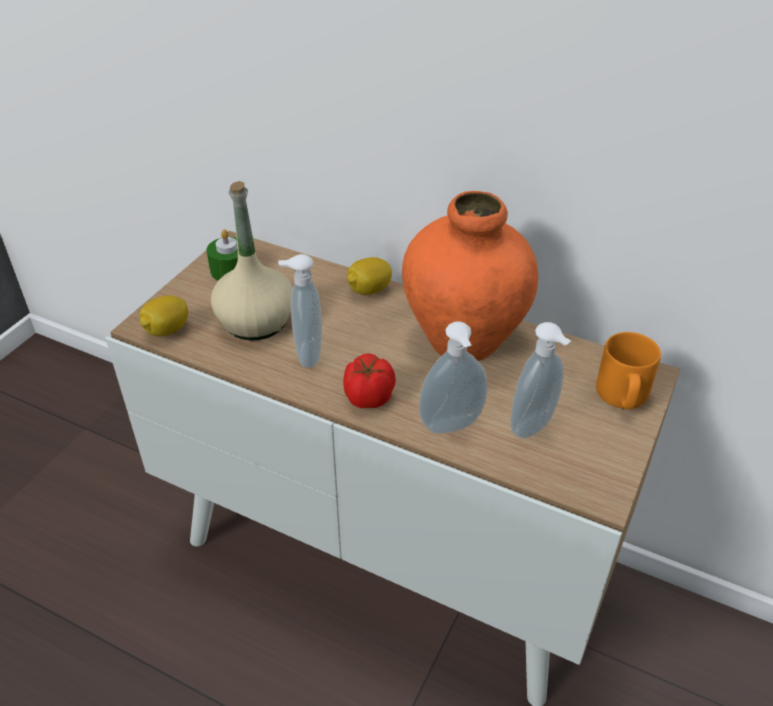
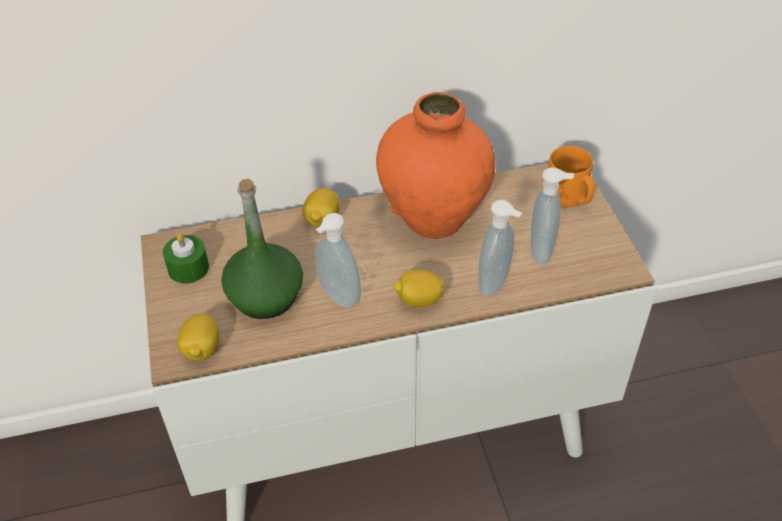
camera: 40 degrees left, 5 degrees up
beige bottle [211,181,293,340] -> green bottle [221,179,303,319]
tomato [343,353,396,408] -> lemon [394,270,445,308]

